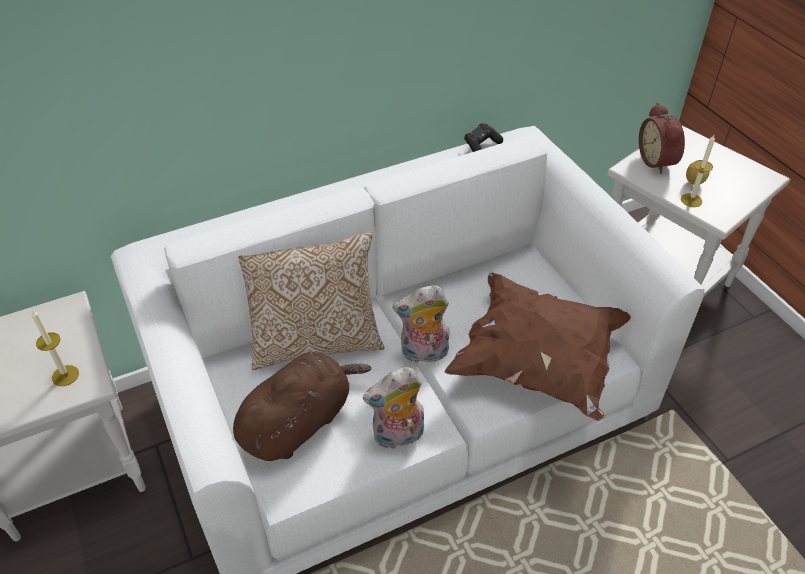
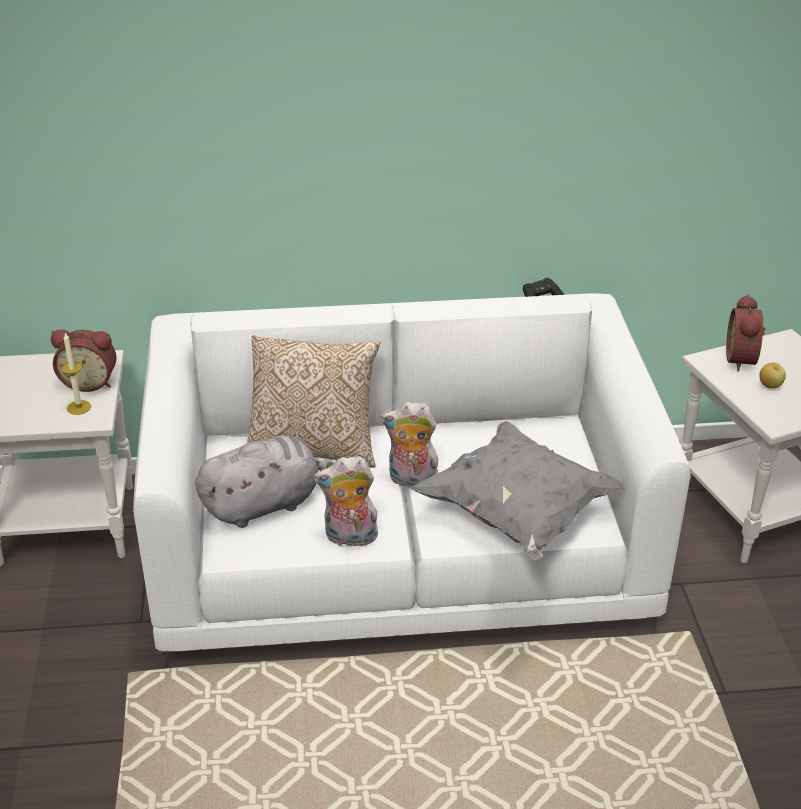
camera: 20 degrees right, 10 degrees down
brown plush toy [233,352,371,461] -> grey plush toy [195,435,334,528]
brown pillow [444,273,631,421] -> grey pillow [411,421,625,560]
candle [681,135,715,207] -> none
none -> alarm clock [51,329,117,392]

